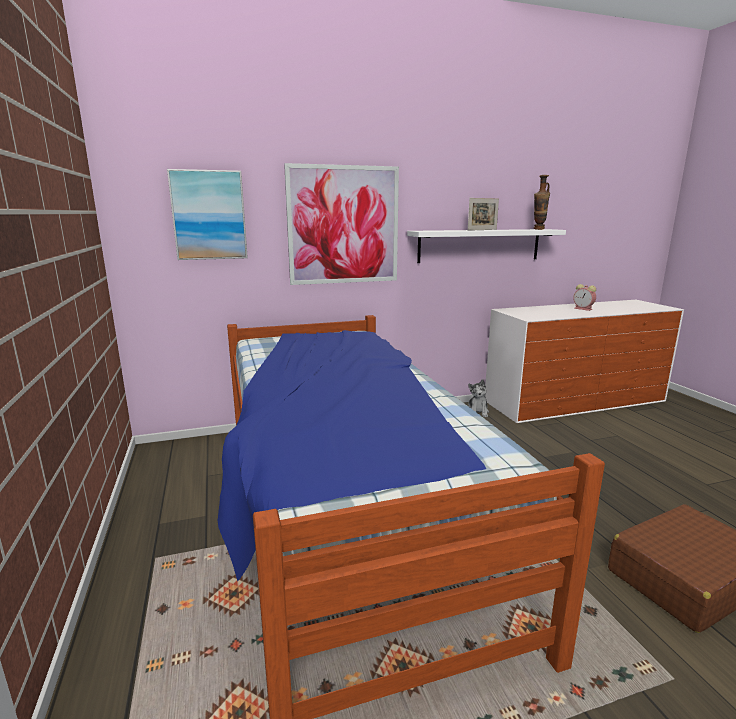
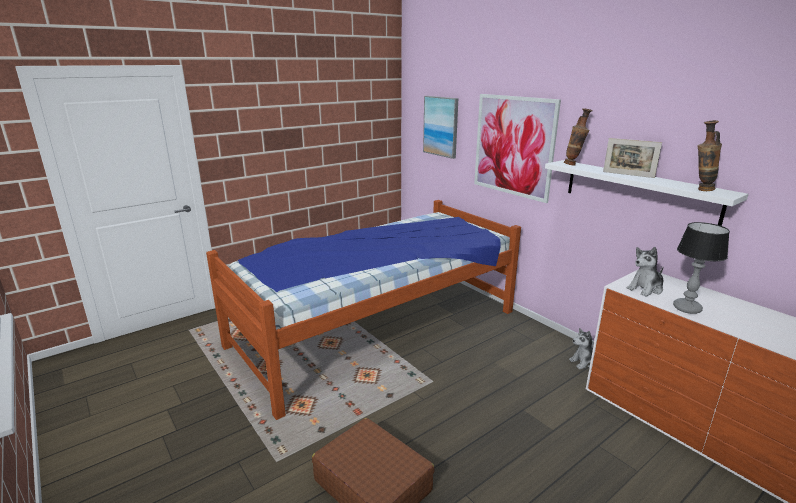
camera: 70 degrees right, 5 degrees up
alarm clock [573,284,596,311] -> none
none -> vase [564,108,593,166]
none -> plush toy [627,247,663,297]
none -> table lamp [673,222,730,314]

